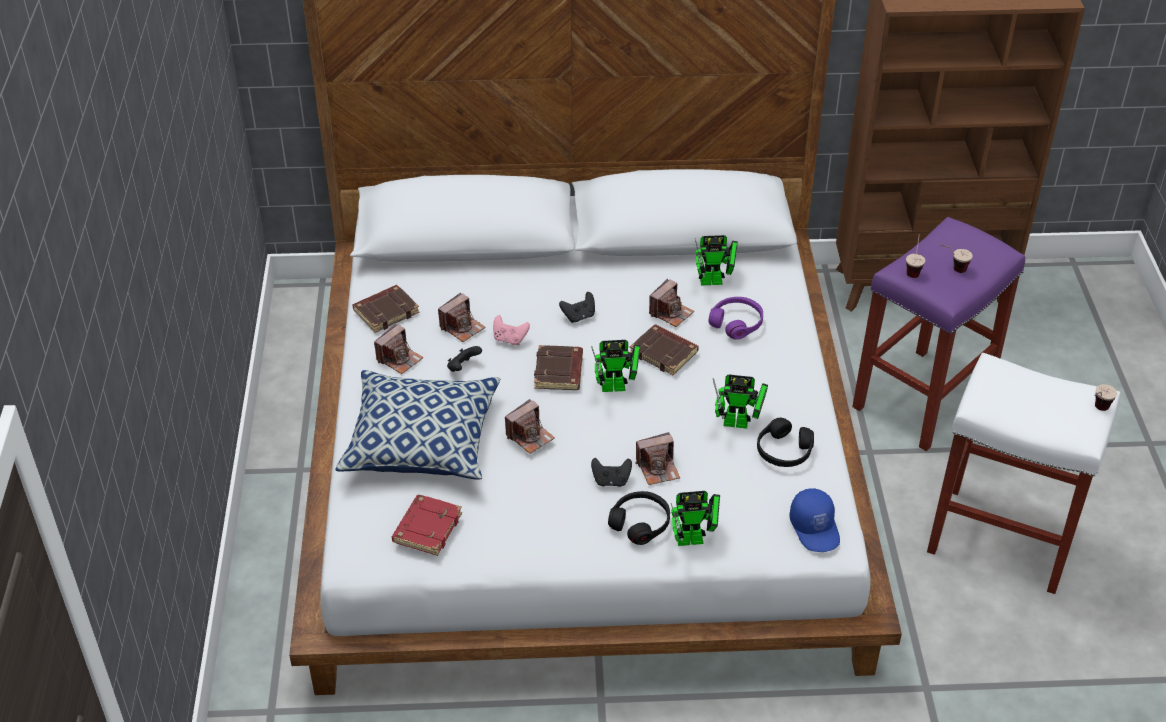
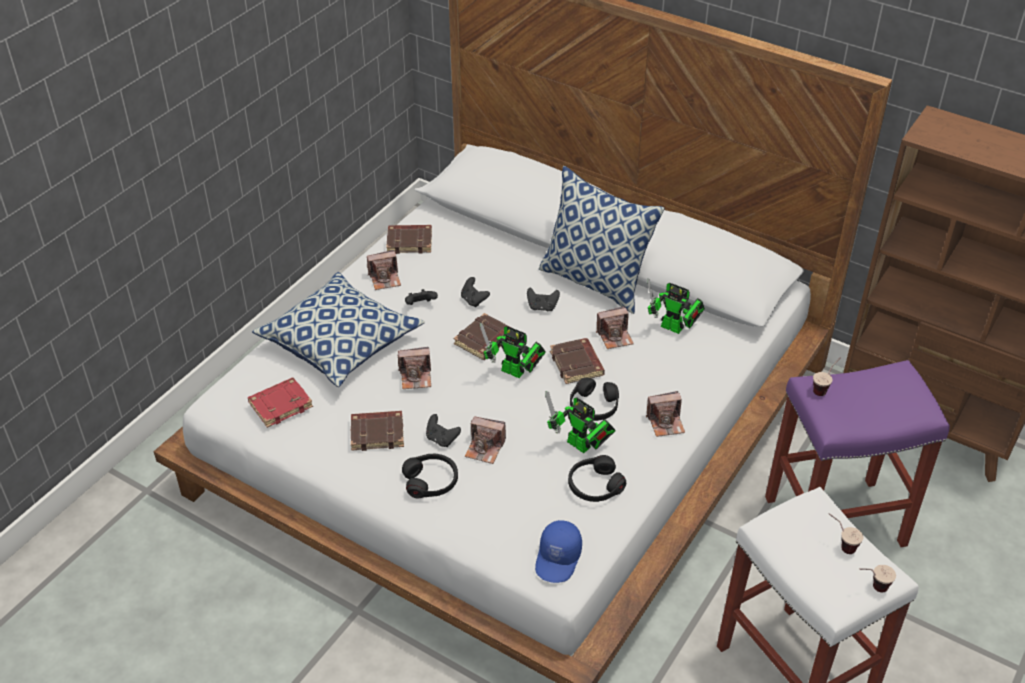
camera: 35 degrees right, 0 degrees up
camera [438,292,485,342] -> camera moved to [646,391,685,437]
pink game controller [493,315,530,345] -> black game controller [461,277,490,307]
toy robot [671,491,720,546] -> none
purple headphones [708,297,763,340] -> none
cup [940,244,973,273] -> cup moved to [829,513,863,554]
none -> brown book [351,411,404,451]
none -> pillow [539,166,665,314]
none -> black headphones [570,378,619,421]

